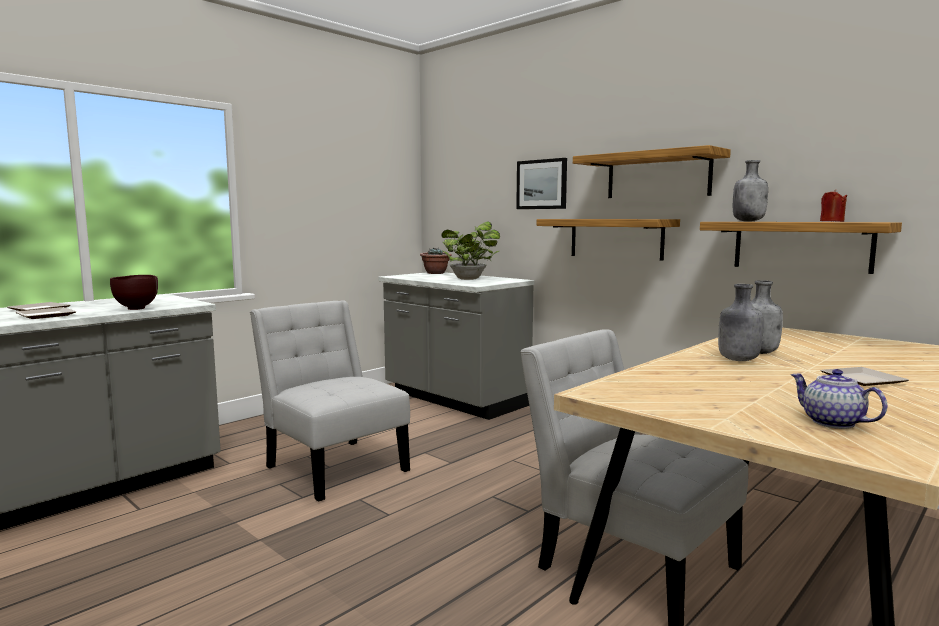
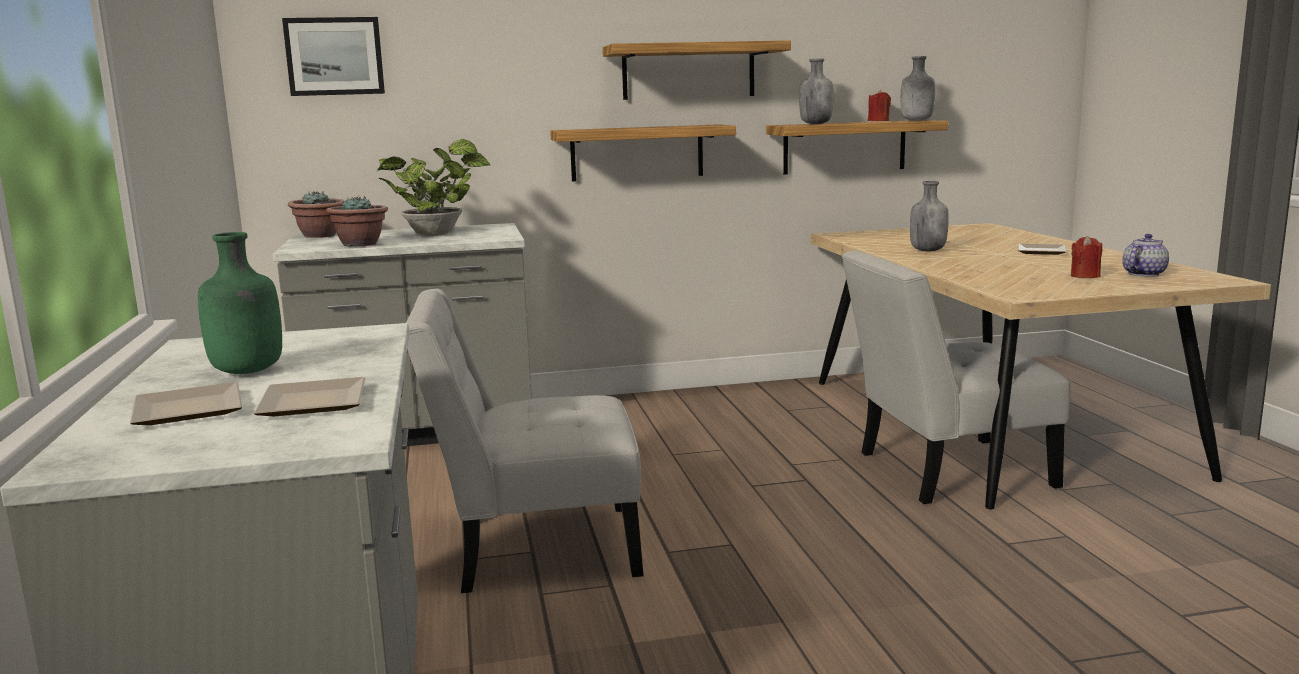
camera: 55 degrees left, 5 degrees up
brown bowl [110,275,158,310] -> none
picture [516,158,567,209] -> picture moved to [282,17,385,96]
grey bottle [718,284,764,361] -> grey bottle moved to [901,56,935,121]
teapot [791,369,888,429] -> teapot turned 135 degrees clockwise [1122,234,1169,277]
none -> green bottle [198,232,282,374]
none -> potted plant [326,196,388,247]
none -> red candle [1071,236,1102,278]

